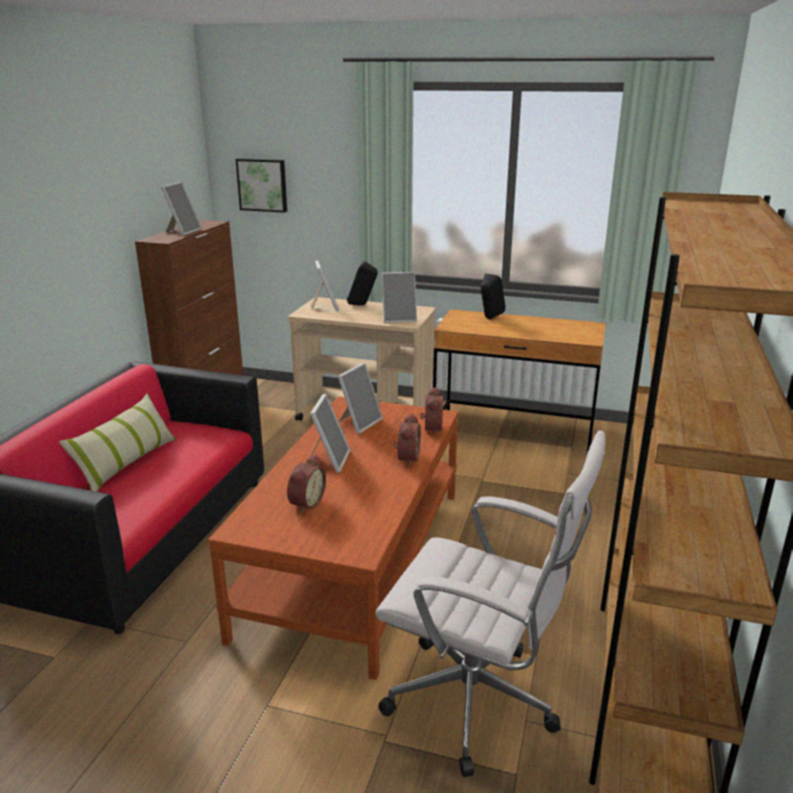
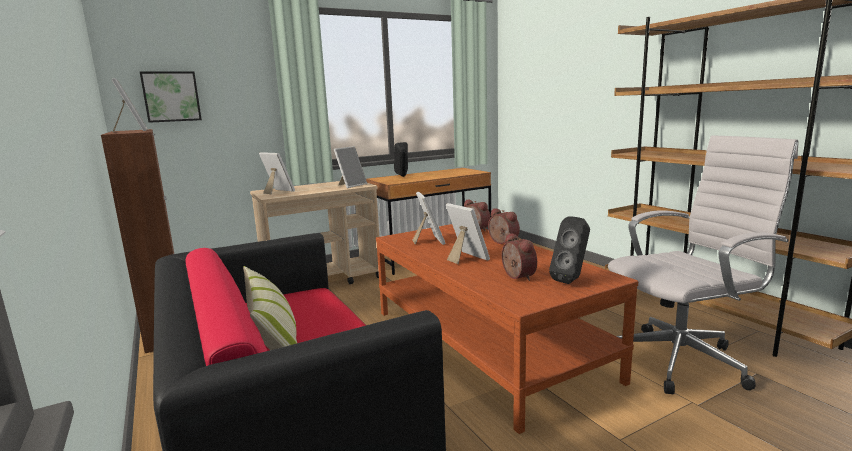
camera: 45 degrees left, 10 degrees down
black speaker [347,261,378,305] -> black speaker moved to [549,216,590,284]

